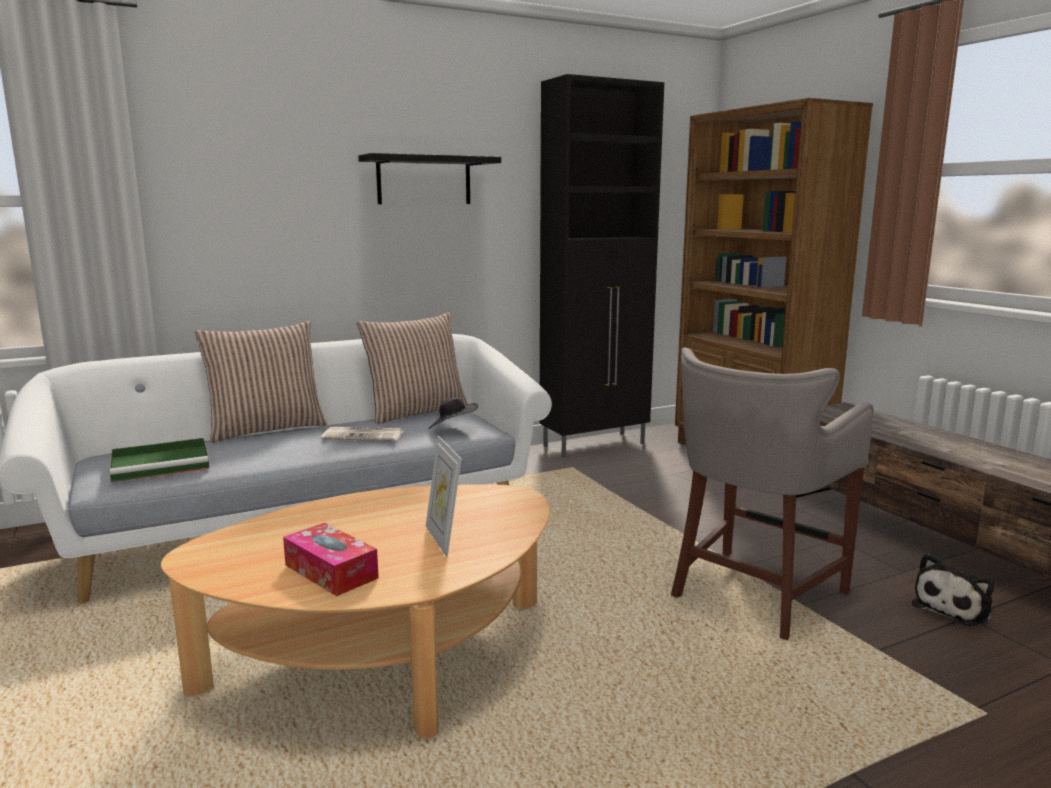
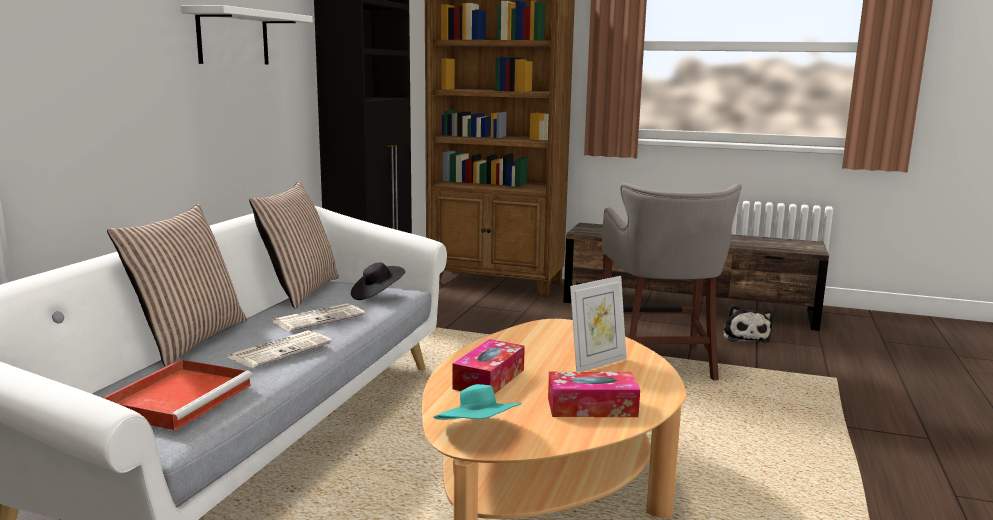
camera: 45 degrees left, 0 degrees up
green tray [109,438,210,482] -> red tray [102,360,253,430]
black shelf [358,153,501,204] -> white shelf [181,5,313,65]
picture frame [426,436,461,557] -> picture frame turned 60 degrees counterclockwise [570,276,627,372]
none -> newspaper [227,331,332,368]
none -> turquoise hat [433,384,521,420]
none -> tissue box [452,339,525,394]

